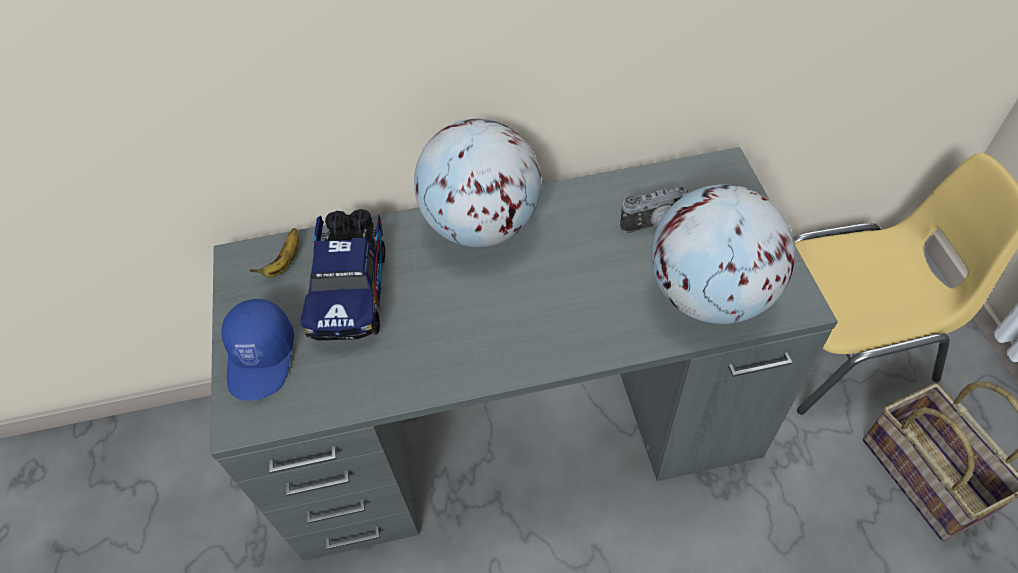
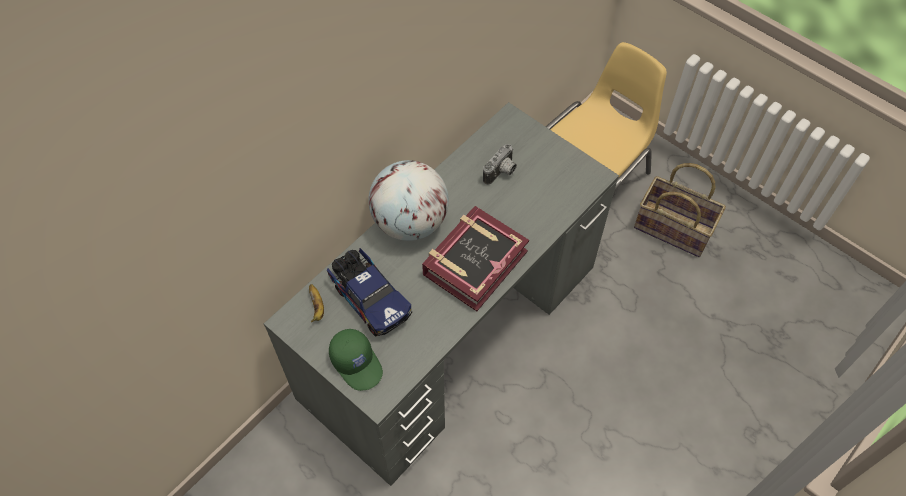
camera: 40 degrees left, 5 degrees up
blue cap [221,299,294,401] -> green cap [329,329,383,391]
globe [651,184,795,324] -> none
none -> book [422,206,529,311]

